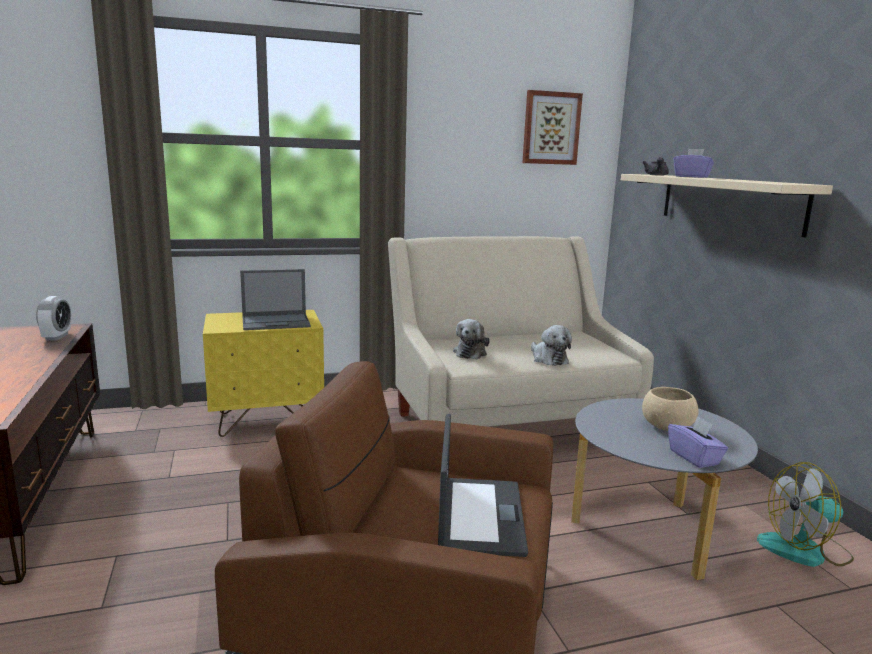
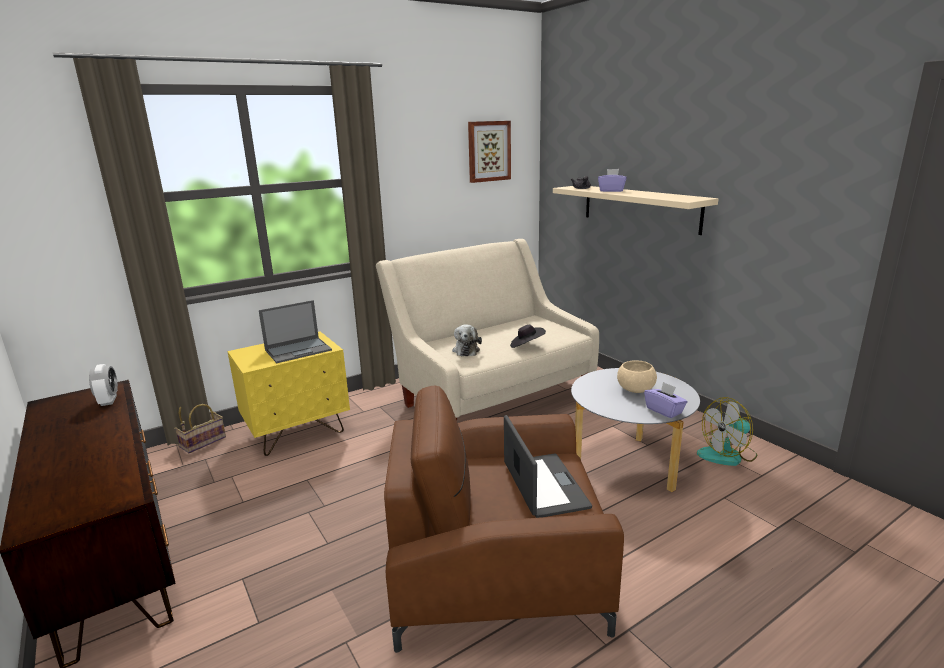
camera: 15 degrees left, 5 degrees up
plush toy [531,325,572,366] -> black hat [510,325,546,348]
none -> basket [174,404,226,453]

